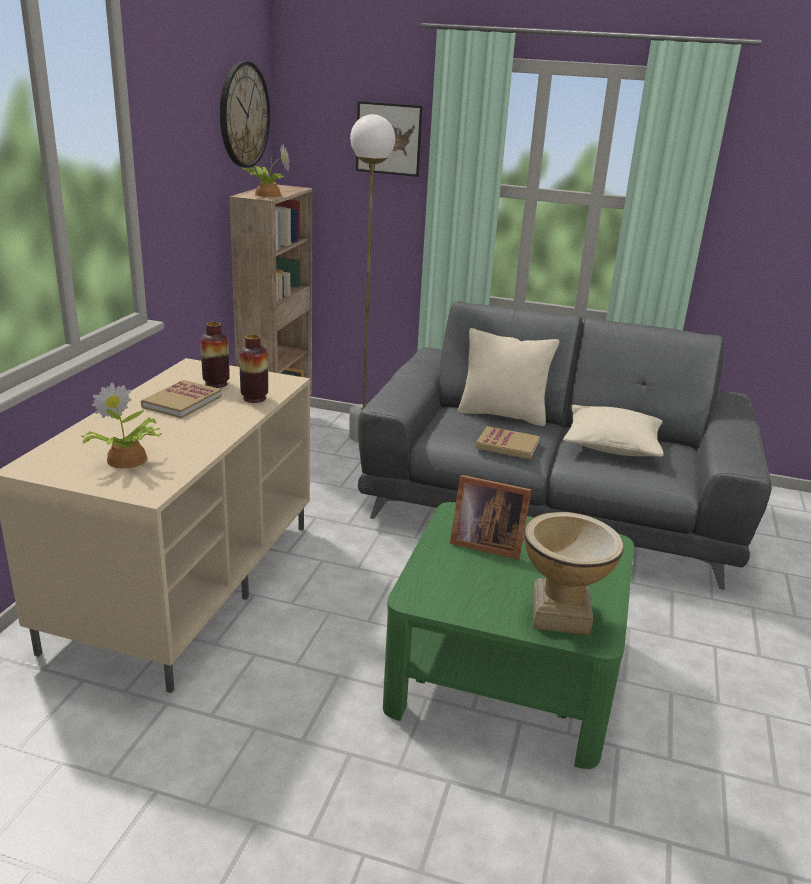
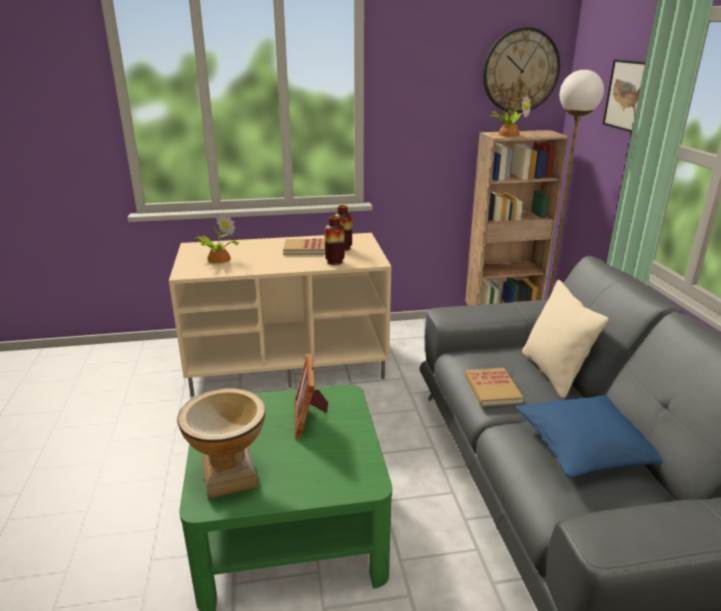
camera: 65 degrees right, 0 degrees up
beige pillow [563,405,664,457] -> blue pillow [517,395,663,478]

